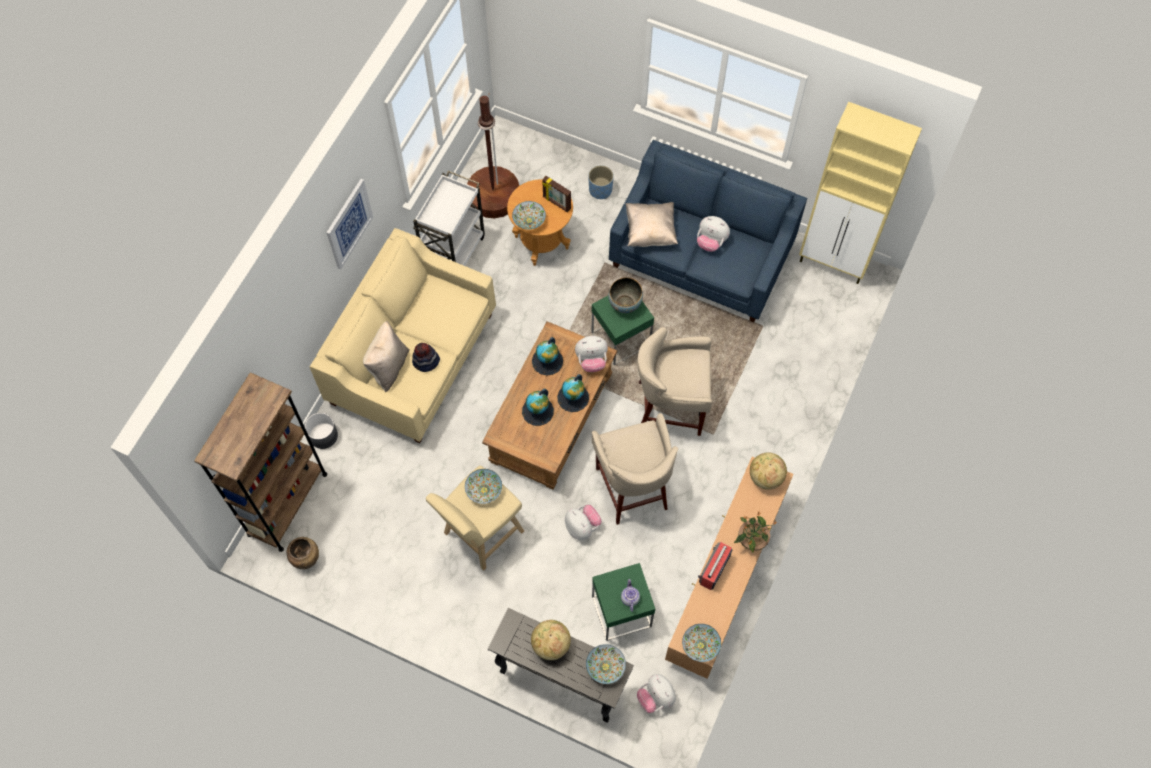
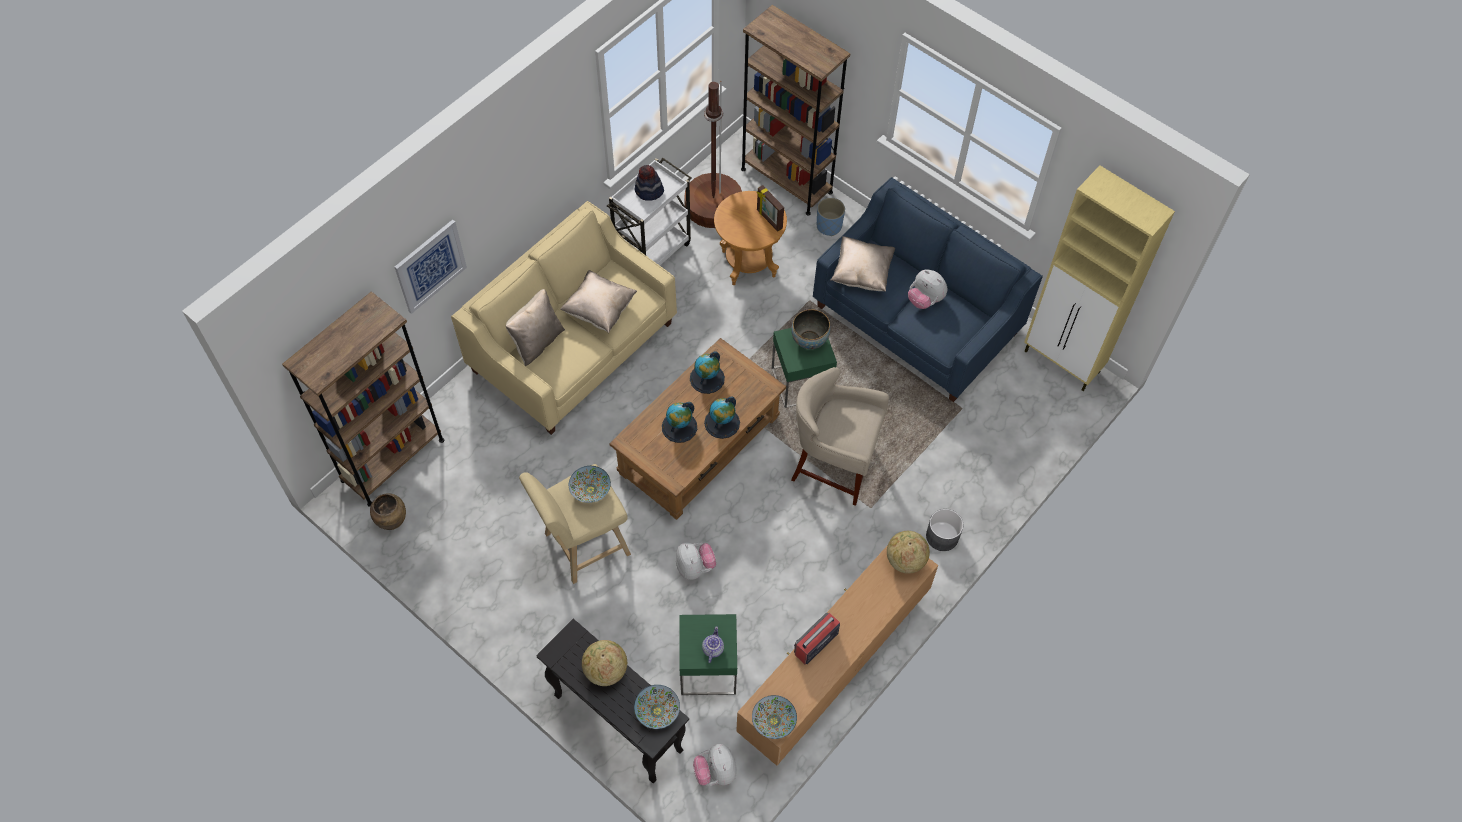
camera: 15 degrees right, 5 degrees down
grey planter [305,413,338,449] -> grey planter moved to [926,509,963,551]
picture [326,179,373,270] -> picture moved to [395,220,467,314]
hat [412,342,440,372] -> hat moved to [635,165,664,201]
bowl [512,201,546,230] -> none
plush toy [575,336,608,372] -> none
beige stool [592,413,678,525] -> none
potted plant [734,512,778,553] -> none
none -> beige pillow [560,270,637,333]
none -> brown bookcase [741,5,850,215]

